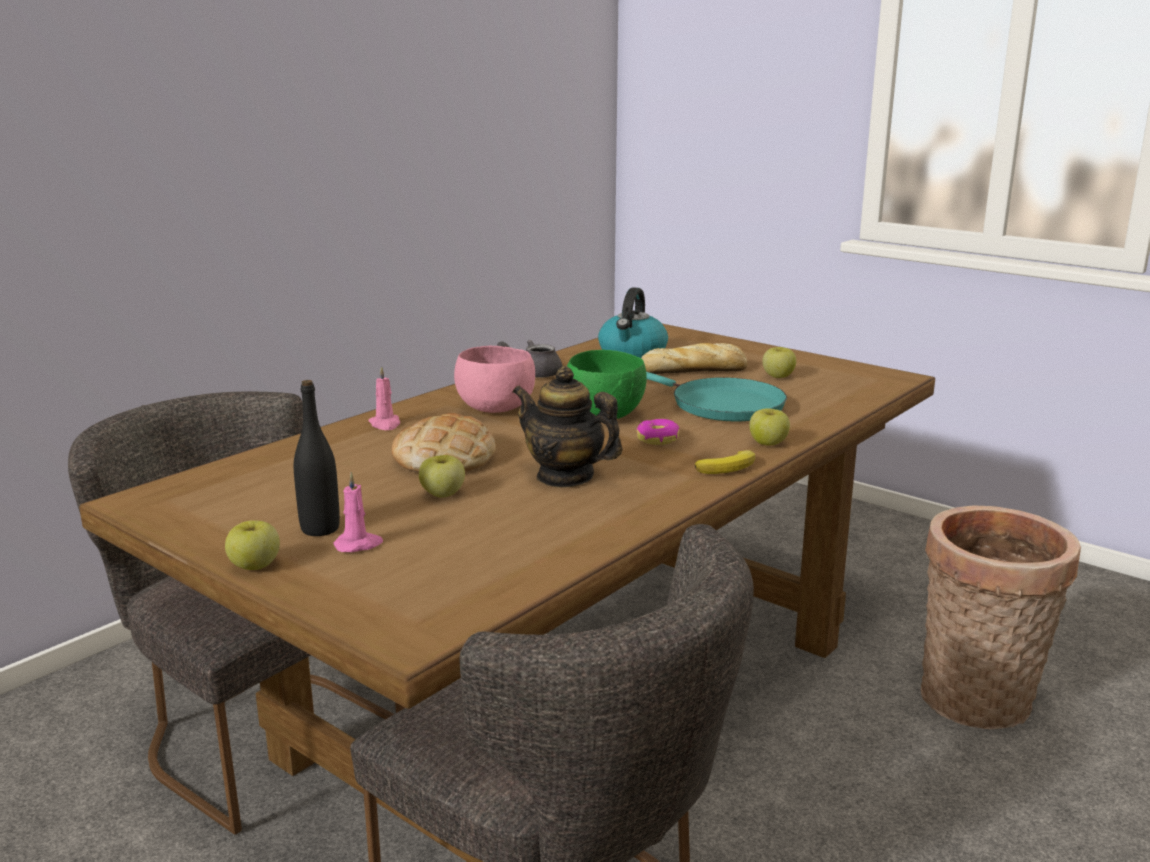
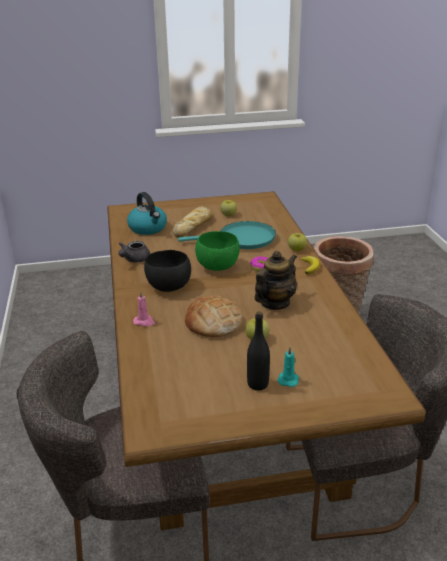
camera: 50 degrees left, 10 degrees up
apple [225,520,280,570] -> none
pink candle [334,472,383,552] -> turquoise candle [277,347,299,387]
pink bowl [454,346,535,413] -> black bowl [144,250,191,292]
teapot [512,366,623,488] -> teapot turned 150 degrees clockwise [254,251,297,310]

